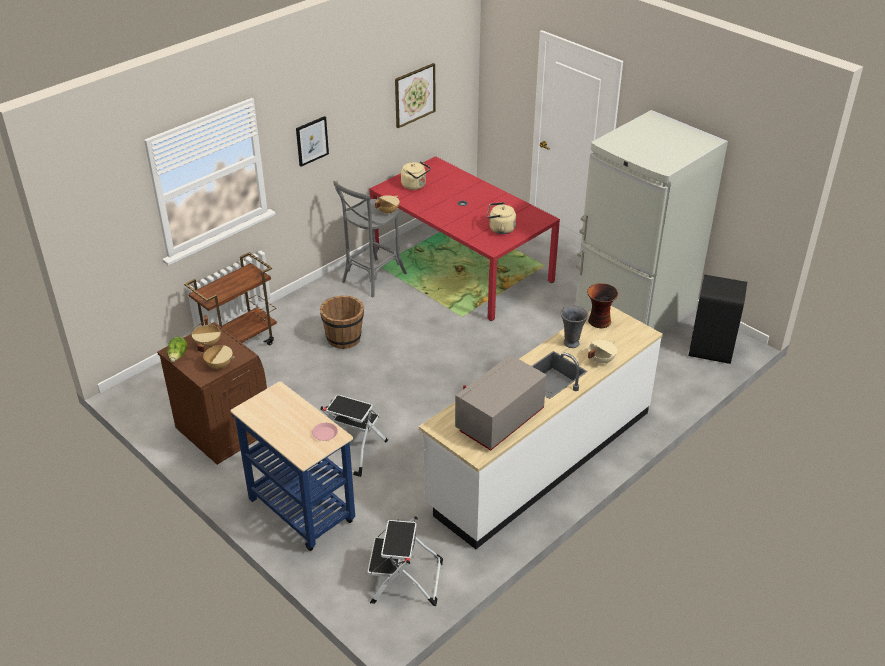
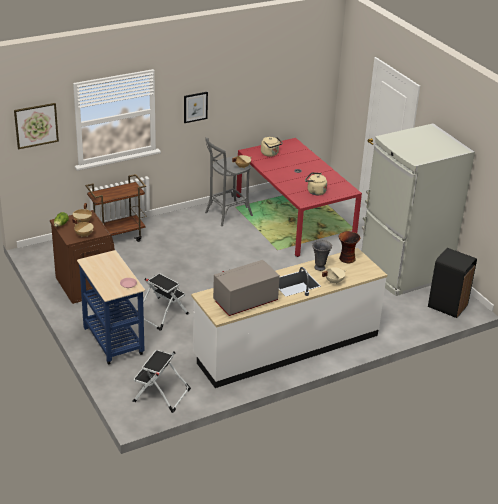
camera: 15 degrees right, 5 degrees down
brown bucket [320,296,364,349] -> none
picture [395,63,436,128] -> picture moved to [14,103,59,149]

